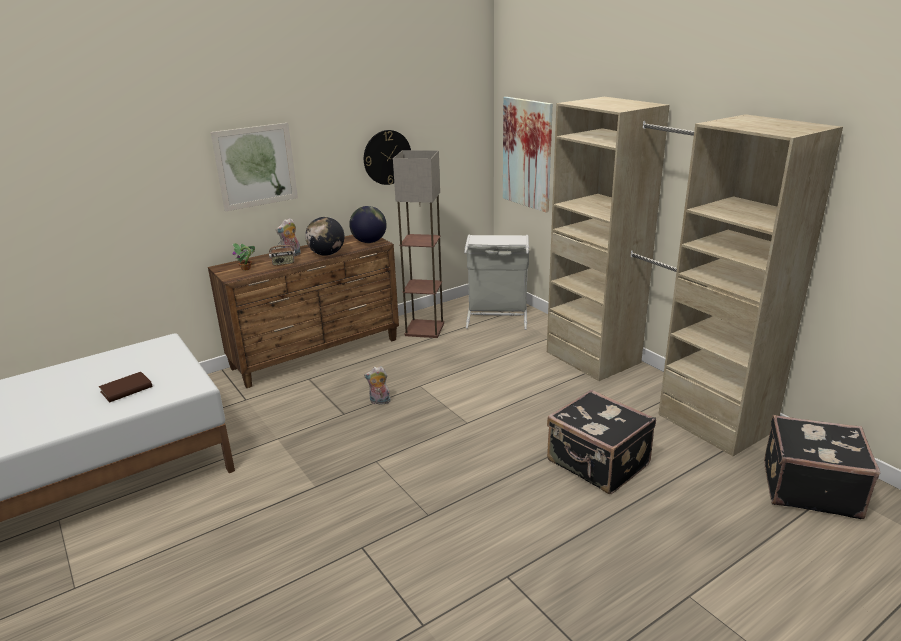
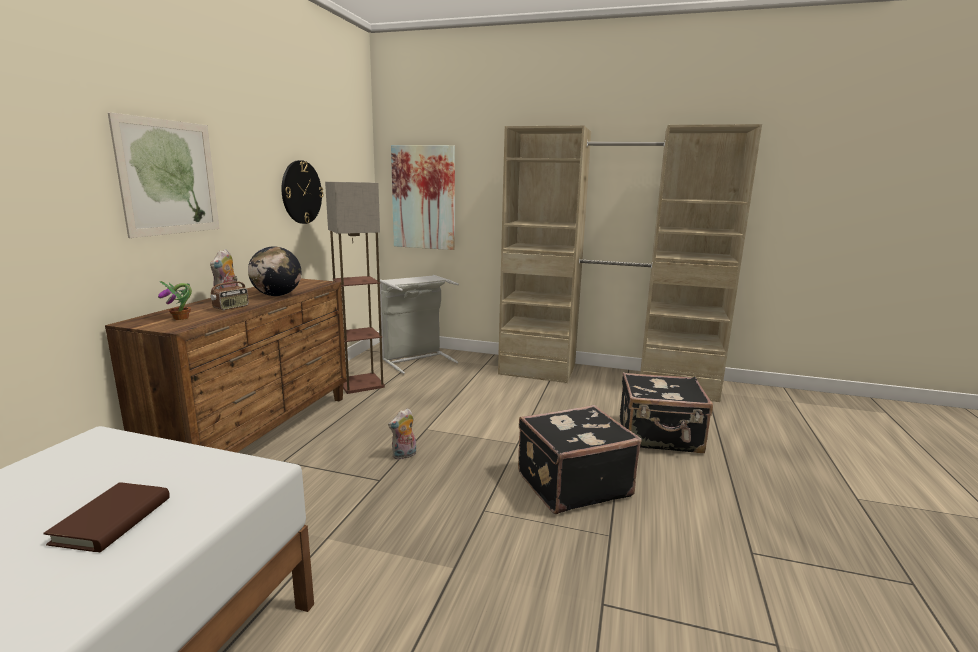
camera: 40 degrees left, 10 degrees down
globe [349,206,387,243] -> none
black suitcase [764,415,880,519] -> black suitcase moved to [518,405,641,514]

